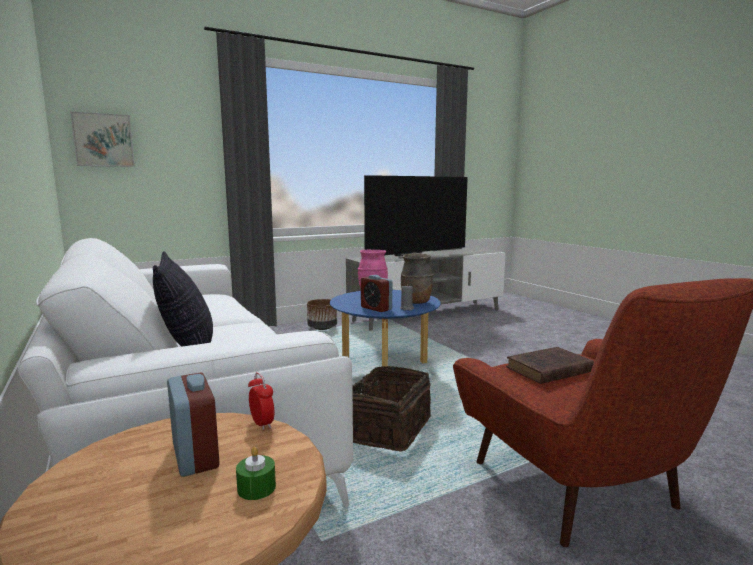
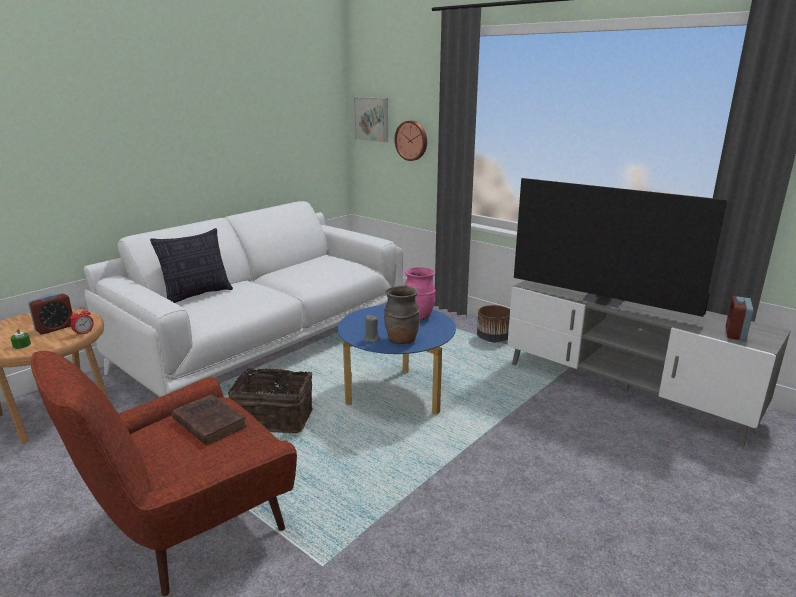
camera: 70 degrees right, 10 degrees up
alarm clock [361,275,392,312] -> alarm clock moved to [726,296,754,341]
none -> wall clock [394,121,427,161]

